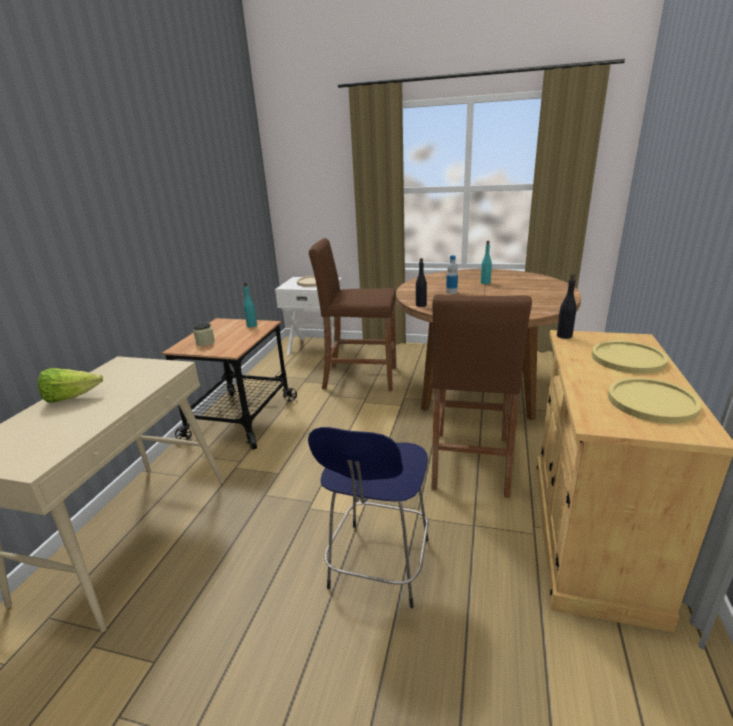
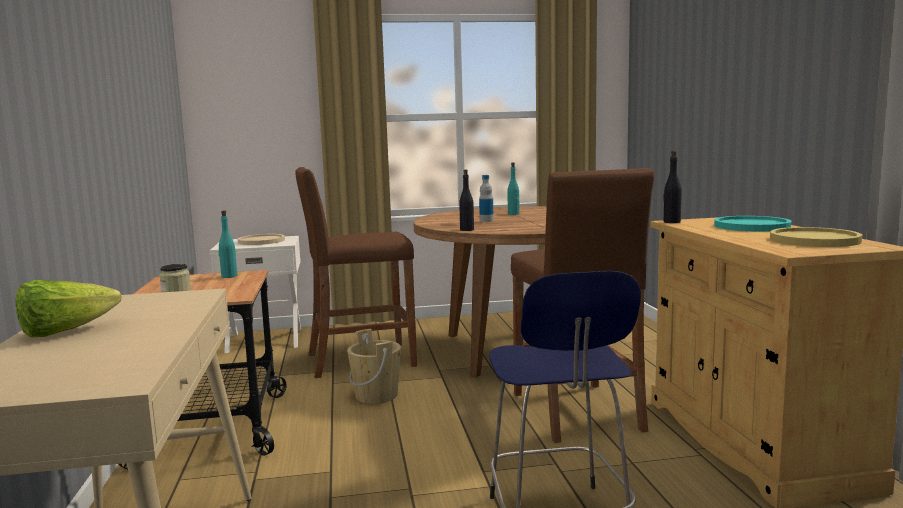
camera: 25 degrees left, 15 degrees down
yellow plate [592,341,668,374] -> turquoise plate [714,216,791,232]
none -> beige bucket [347,329,401,404]

